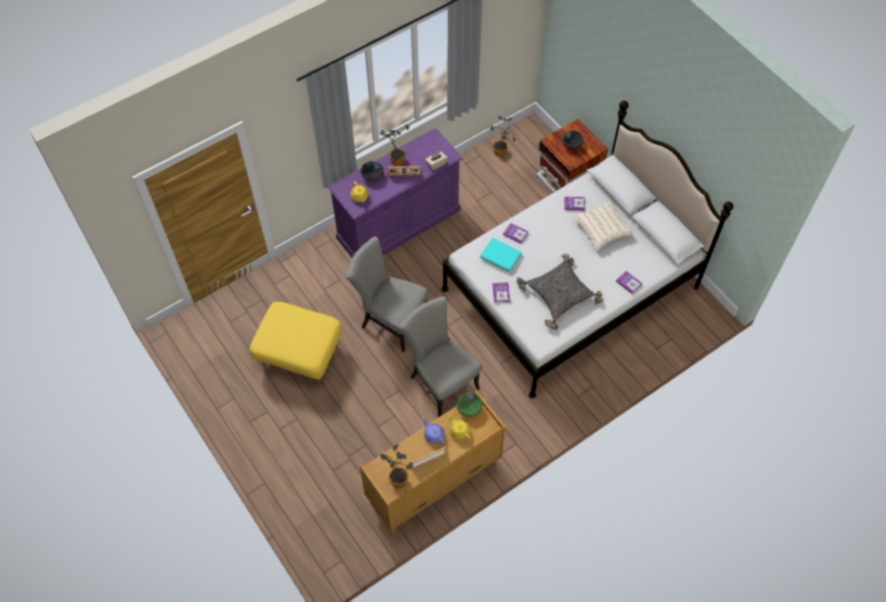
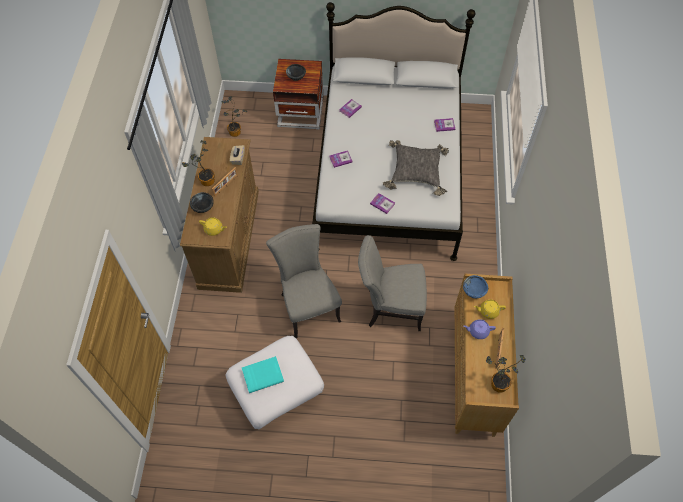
camera: 50 degrees left, 0 degrees up
yellow ottoman [249,301,342,382] -> white ottoman [226,336,324,430]
purple cabinet [328,128,463,257] -> brown cabinet [180,137,259,293]
grey chair [345,237,428,352] -> grey chair turned 90 degrees clockwise [266,224,342,338]
green bowl [456,393,482,417] -> blue bowl [463,275,488,298]
turquoise book [480,238,522,272] -> turquoise book moved to [242,356,284,393]
beige pillow [574,201,633,250] -> none

